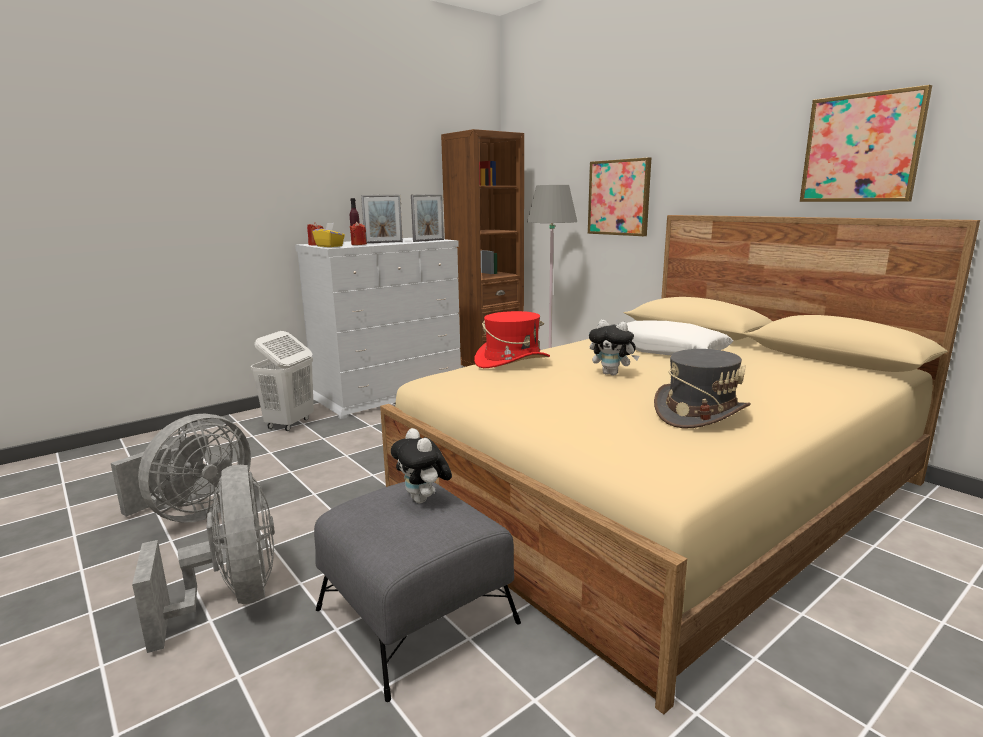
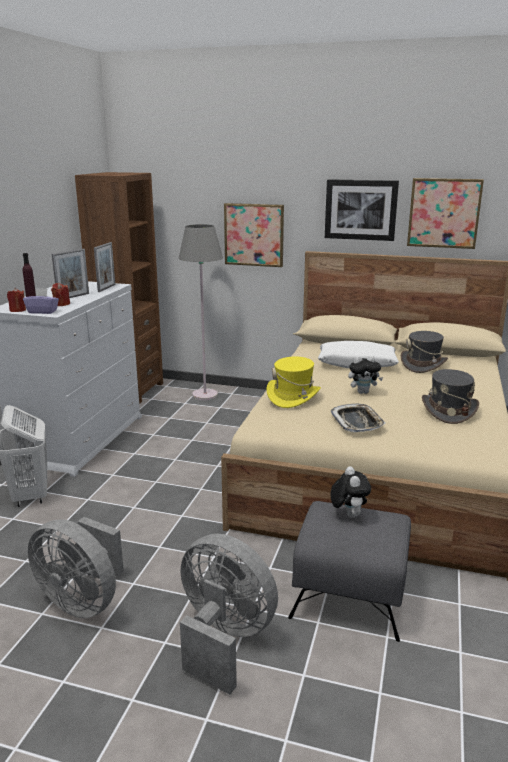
camera: 35 degrees left, 5 degrees up
grey fan [111,414,251,522] -> grey fan turned 120 degrees clockwise [28,517,124,618]
yellow tissue box [312,223,345,247] -> purple tissue box [23,288,59,314]
plush toy [391,428,452,503] -> plush toy turned 120 degrees counterclockwise [330,466,371,518]
red hat [474,311,550,368] -> yellow hat [267,357,321,408]
none -> picture [325,179,399,241]
none -> tray [330,404,386,432]
none -> grey hat [401,331,448,373]

